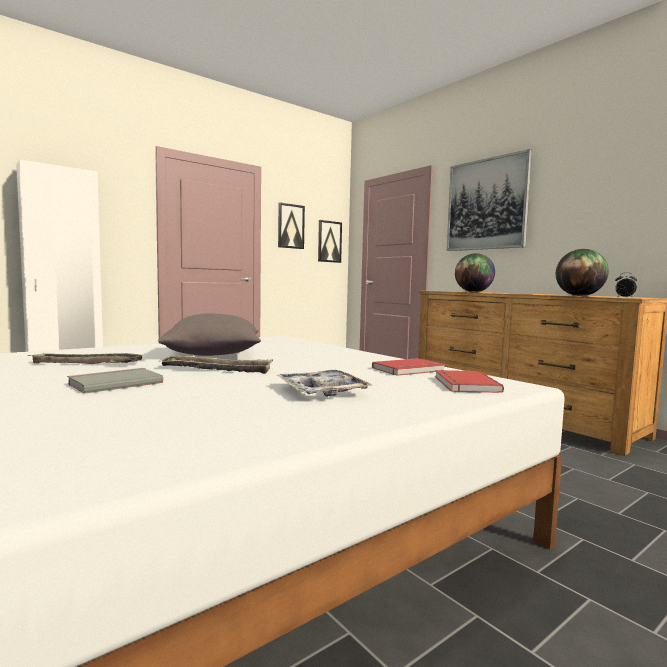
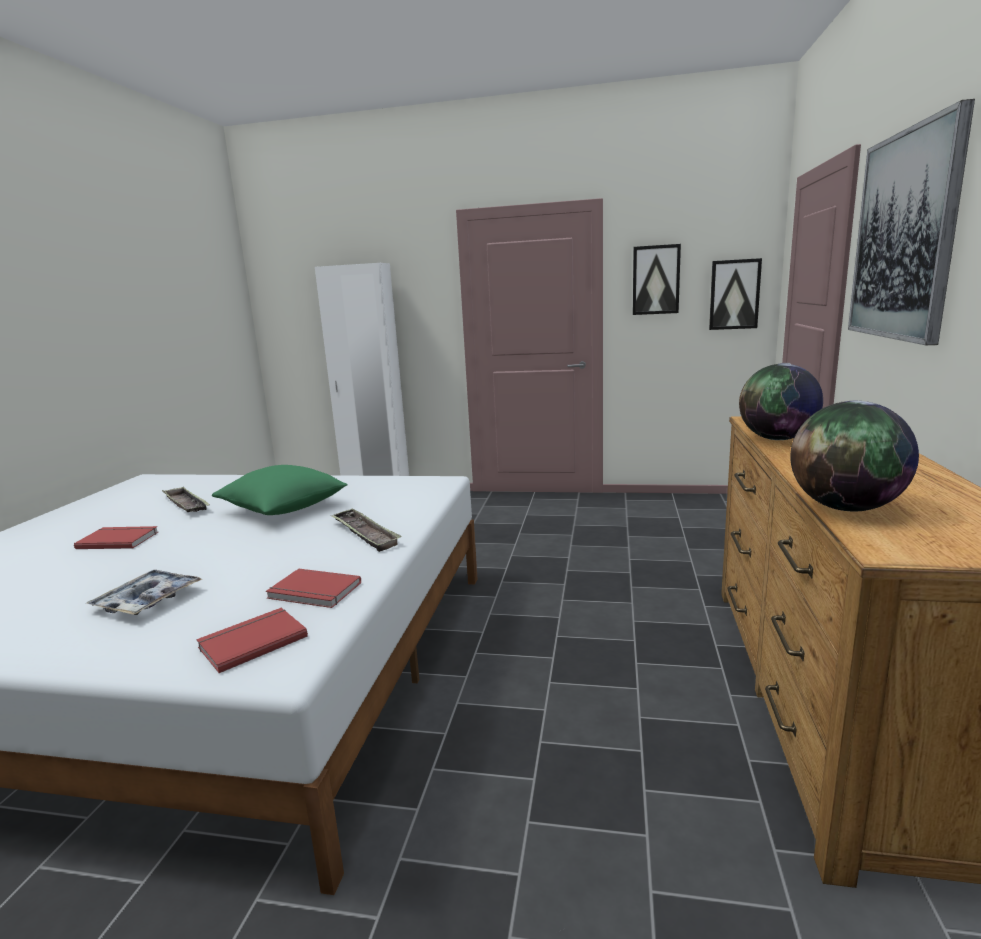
camera: 50 degrees right, 10 degrees up
grey book [67,368,163,394] -> red book [74,526,158,549]
grey pillow [158,313,261,356] -> green pillow [212,465,348,515]
tray [159,355,273,374] -> tray moved to [330,509,401,552]
alarm clock [615,273,637,297] -> none

